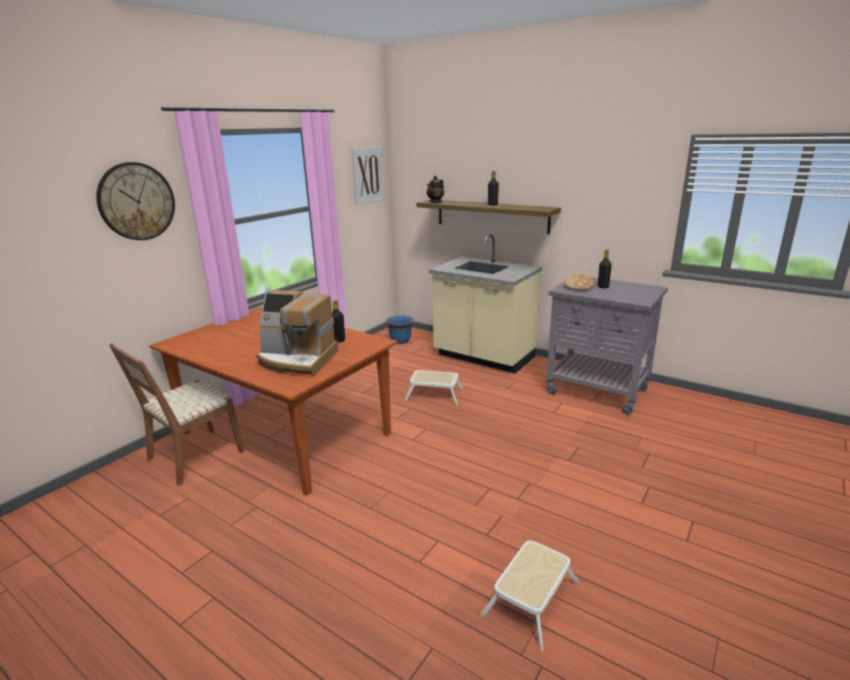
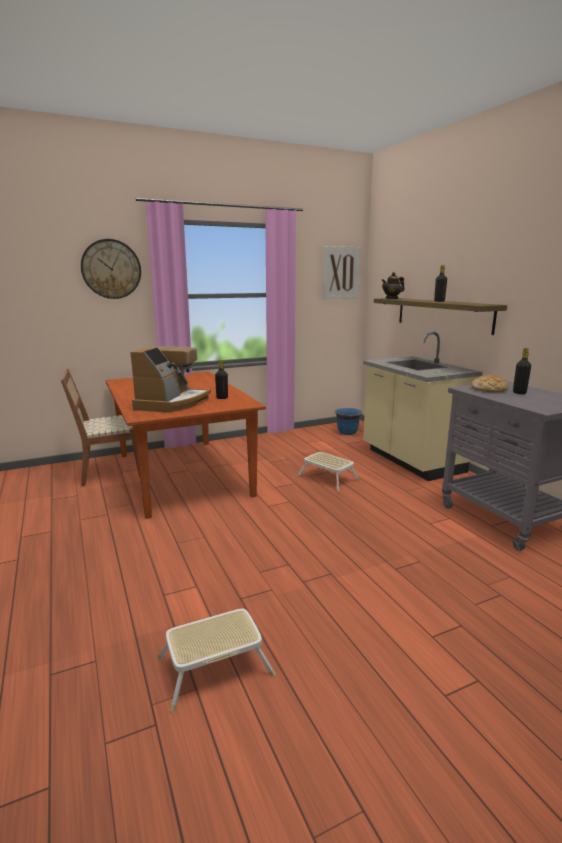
camera: 30 degrees right, 5 degrees down
coffee machine [256,290,338,377] -> coffee machine turned 120 degrees counterclockwise [130,346,211,413]

